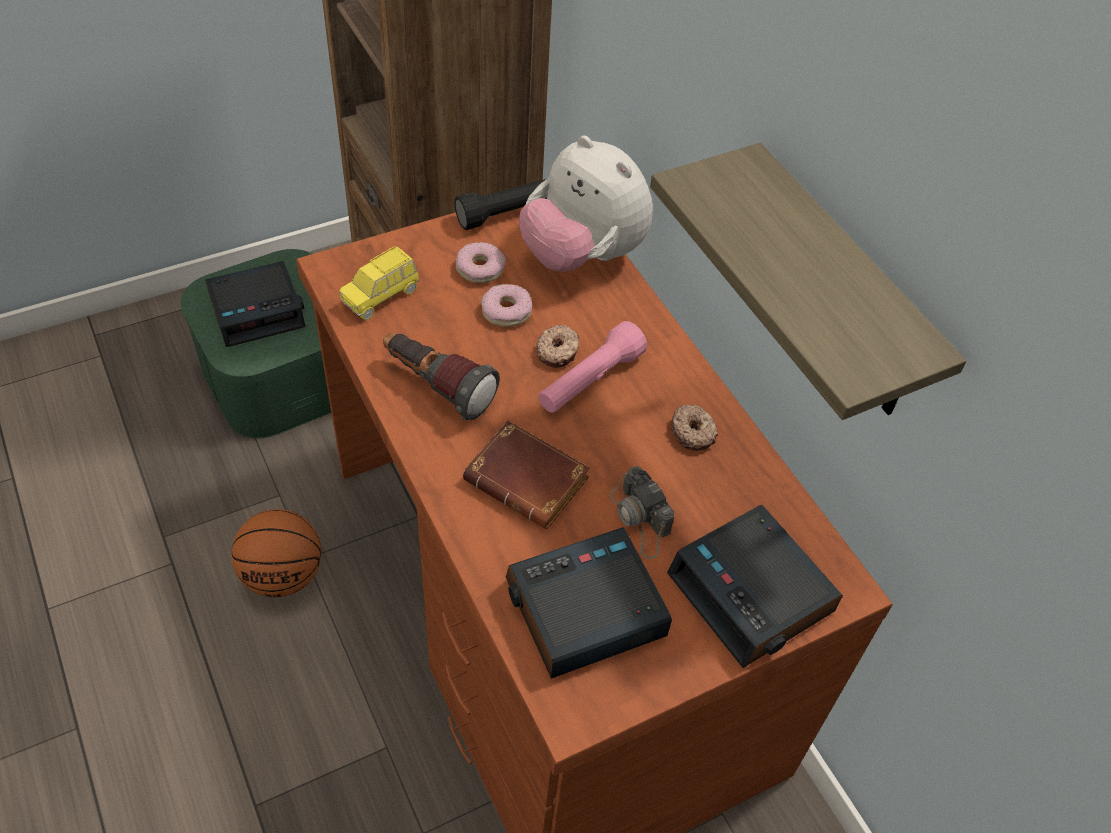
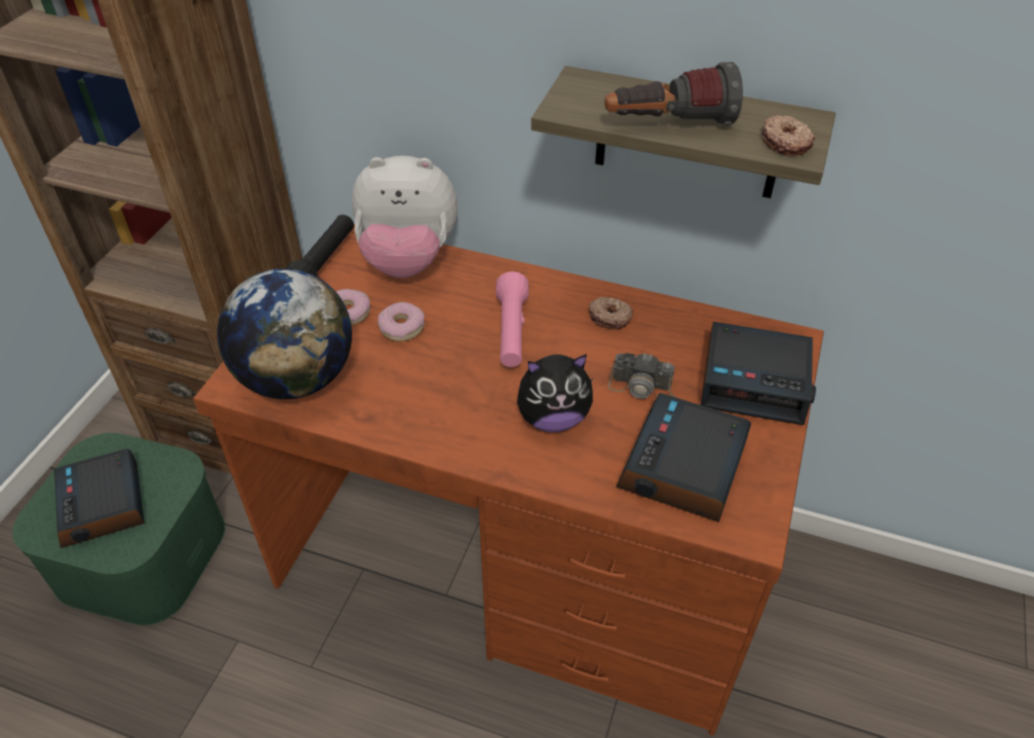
camera: 40 degrees left, 5 degrees down
alarm clock [205,261,306,347] -> alarm clock turned 135 degrees clockwise [54,449,144,548]
basketball [231,509,322,597] -> none
yellow toy car [339,246,419,320] -> globe [217,268,352,399]
flashlight [383,333,500,420] -> flashlight moved to [605,62,743,126]
brown book [463,421,590,529] -> plush toy [517,354,594,432]
donut [536,325,579,368] -> donut moved to [762,115,815,156]

